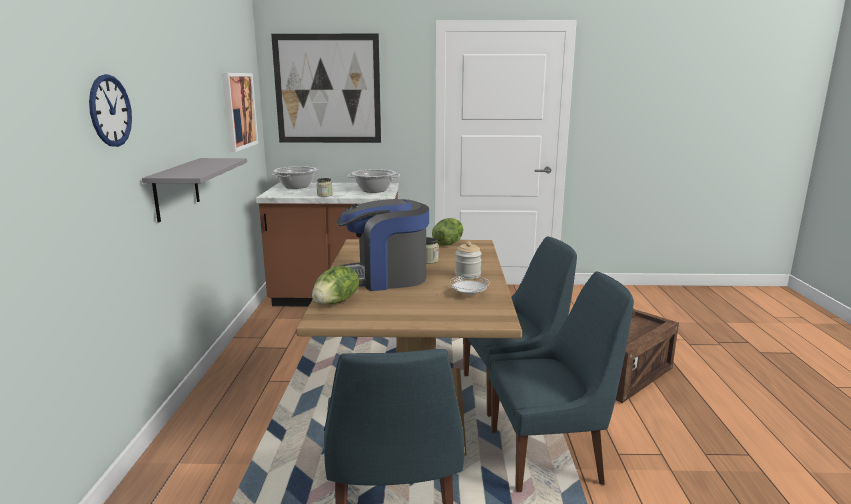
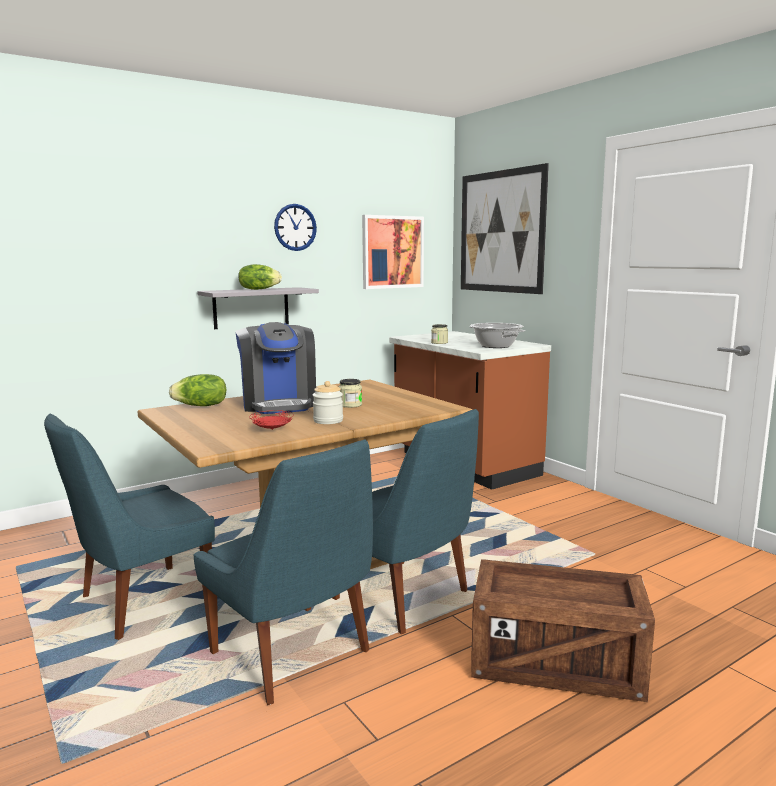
camera: 55 degrees right, 5 degrees down
wall clock [89,74,132,147] -> wall clock moved to [274,204,317,251]
cooking pot [272,166,318,189] -> none
coffee machine [336,199,429,291] -> coffee machine turned 150 degrees counterclockwise [235,322,316,414]
lettuce [432,218,463,246] -> lettuce moved to [238,264,282,290]
white plate [450,275,490,295] -> red plate [249,410,294,430]

